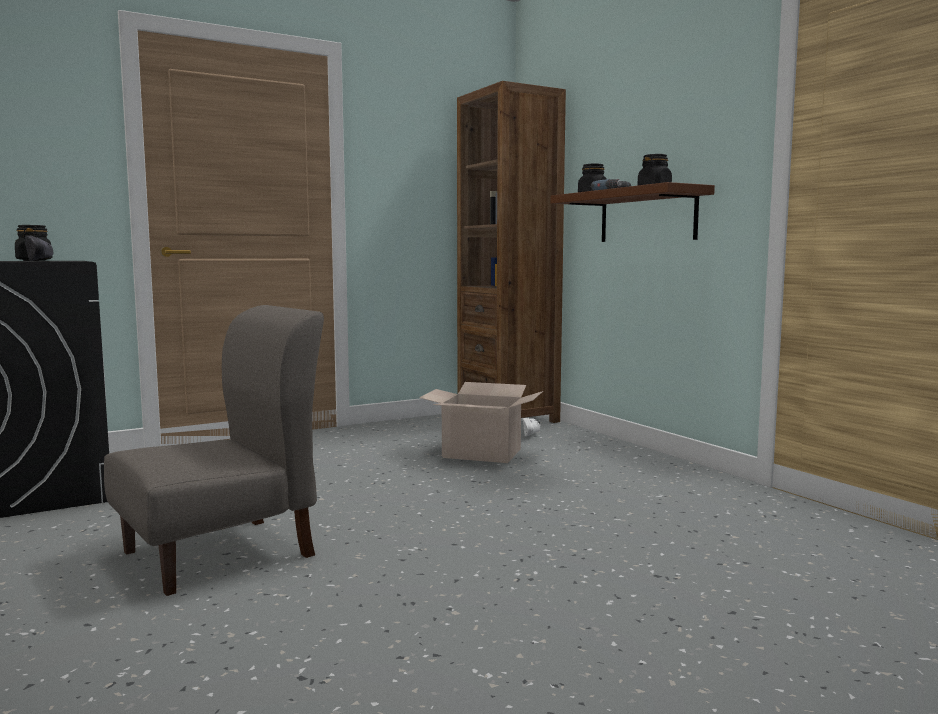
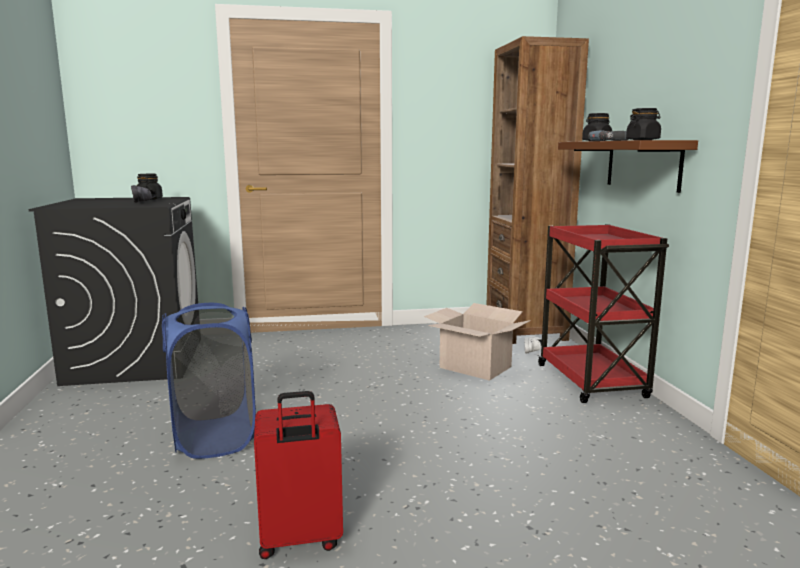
camera: 20 degrees right, 5 degrees up
grey chair [104,305,324,596] -> blue laundry basket [162,303,256,459]
none -> red suitcase [254,391,343,559]
none -> red cart [538,224,669,403]

